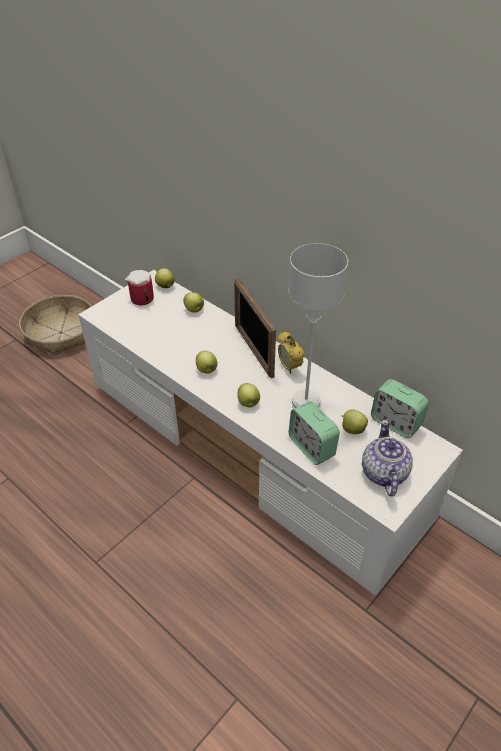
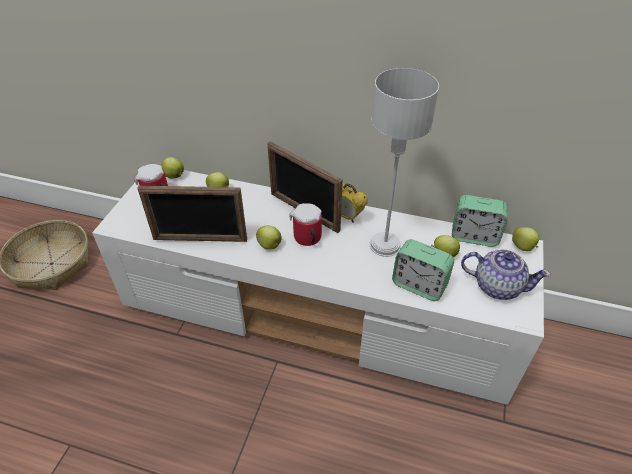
camera: 25 degrees left, 0 degrees up
apple [237,383,260,407] -> apple moved to [512,227,539,251]
teapot [362,420,413,497] -> teapot turned 135 degrees clockwise [461,249,551,300]
none -> picture frame [137,186,247,242]
none -> mug [289,203,322,246]

